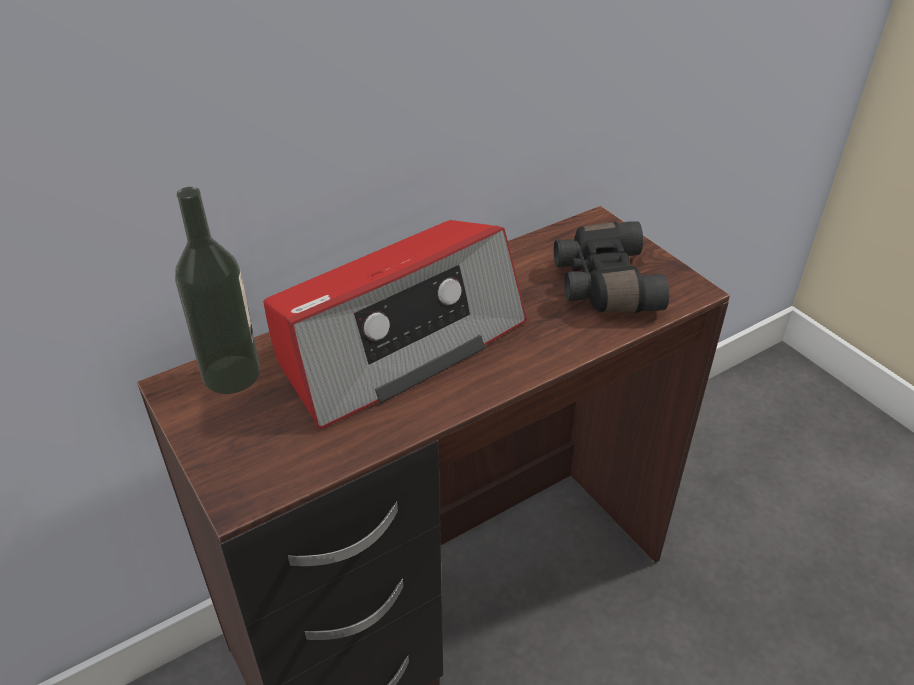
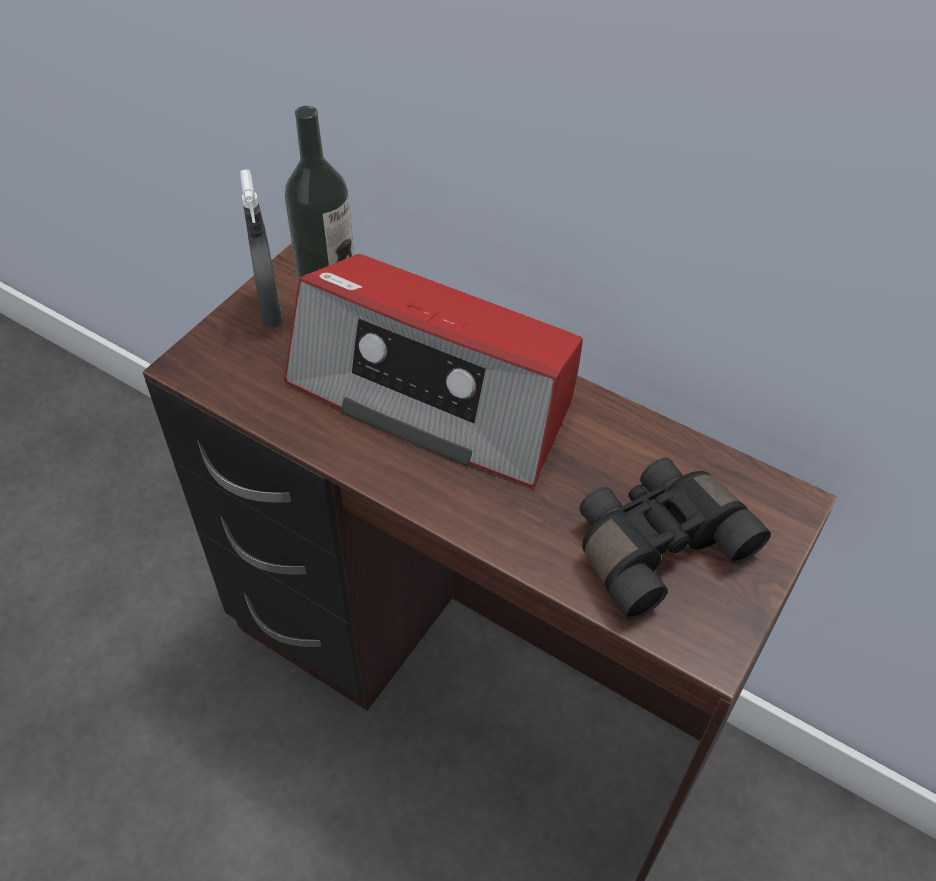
camera: 65 degrees right, 10 degrees up
none -> grey spray bottle [240,169,282,327]

